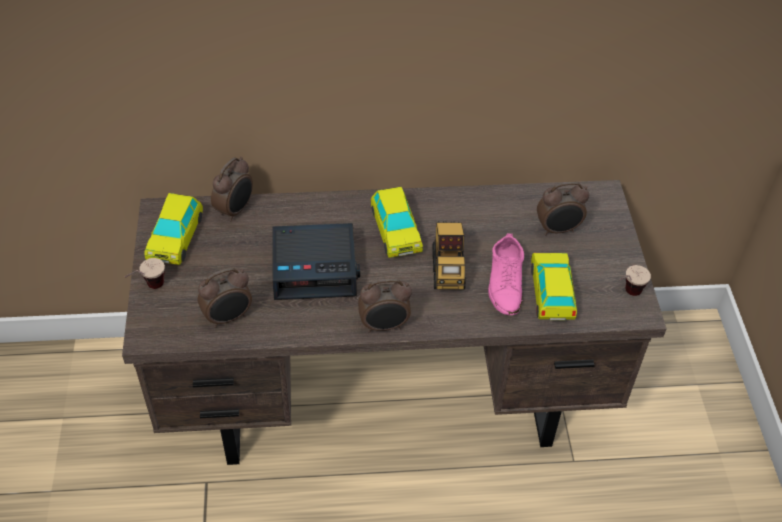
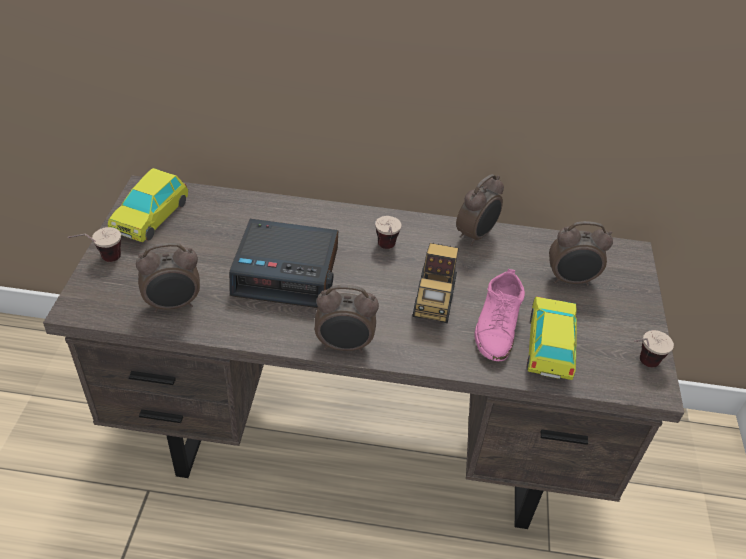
camera: 10 degrees right, 5 degrees down
alarm clock [211,157,253,221] -> alarm clock moved to [456,174,504,246]
toy car [371,187,423,258] -> cup [375,216,402,249]

